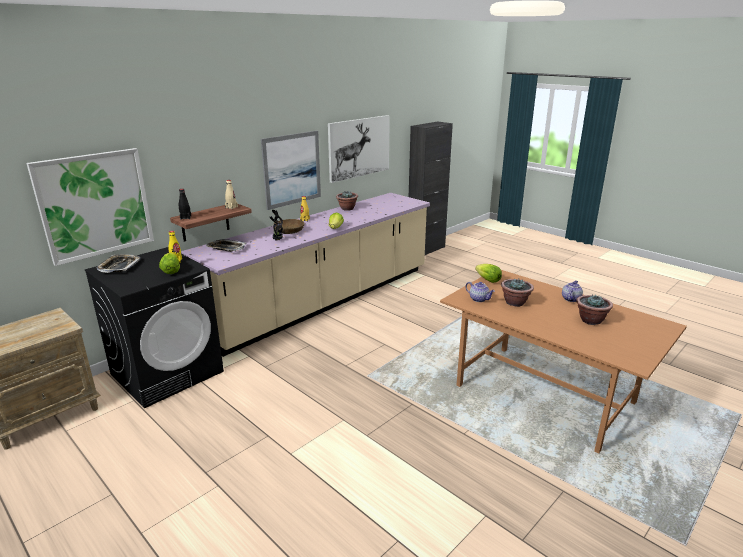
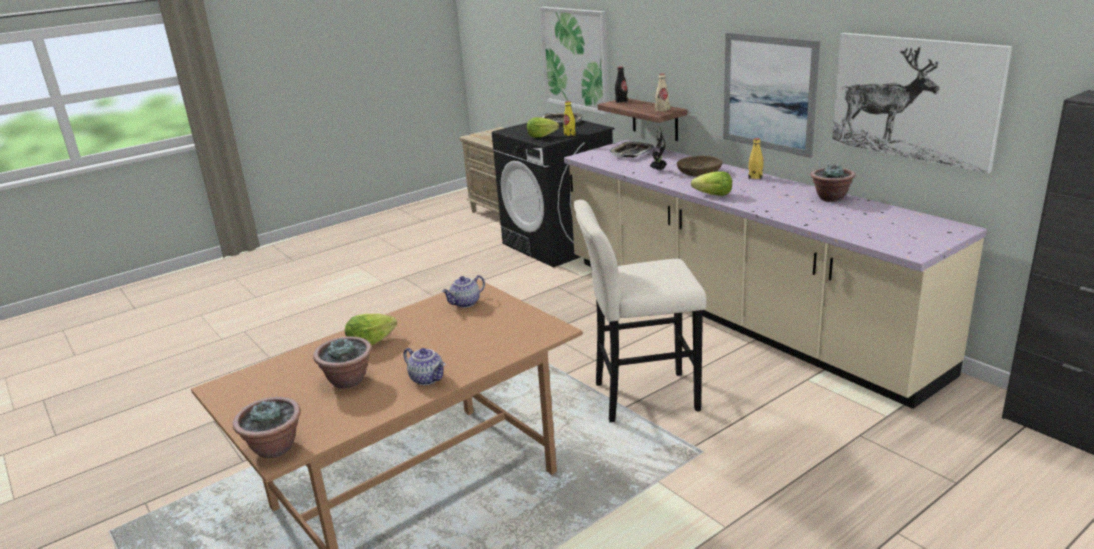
camera: 100 degrees right, 0 degrees up
lettuce [475,264,502,283] -> lettuce moved to [345,314,397,345]
potted plant [501,278,534,307] -> potted plant moved to [233,397,301,458]
none -> beige stool [574,200,706,422]

